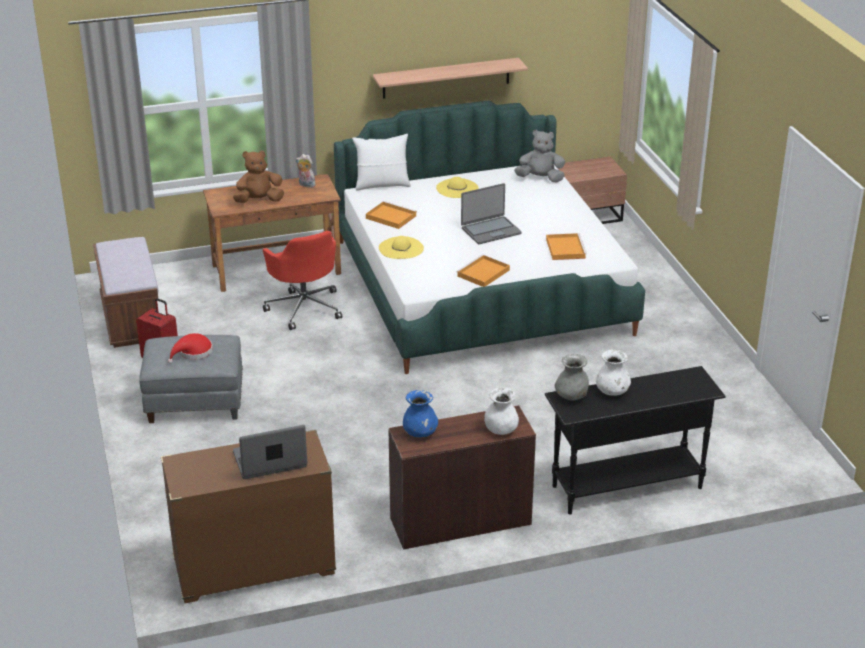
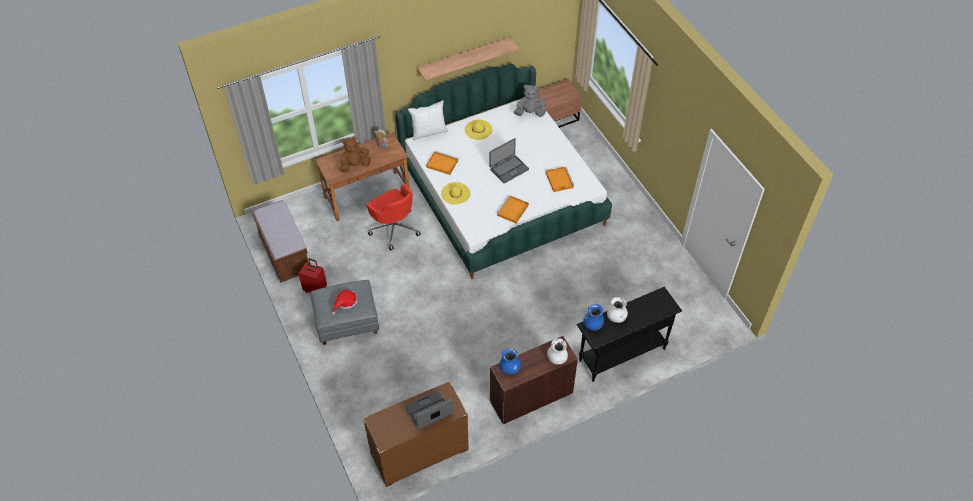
camera: 10 degrees left, 20 degrees up
grey vase [555,354,589,400] -> blue vase [583,304,604,331]

